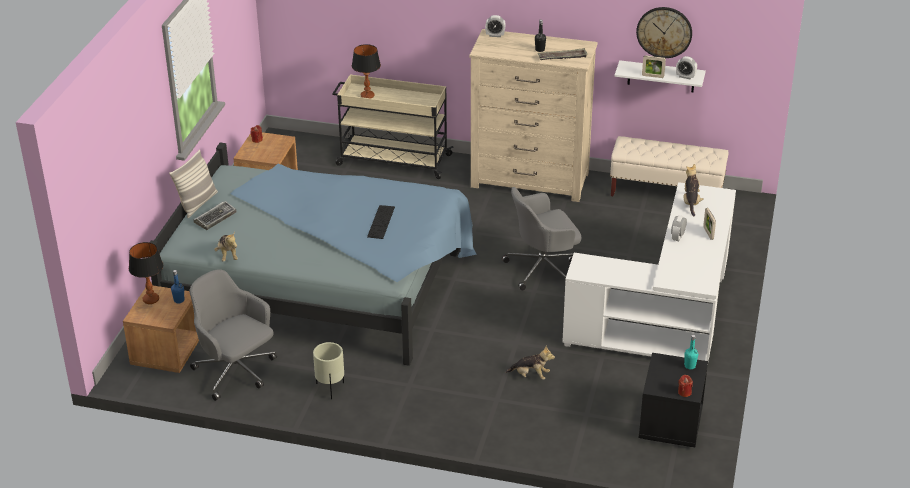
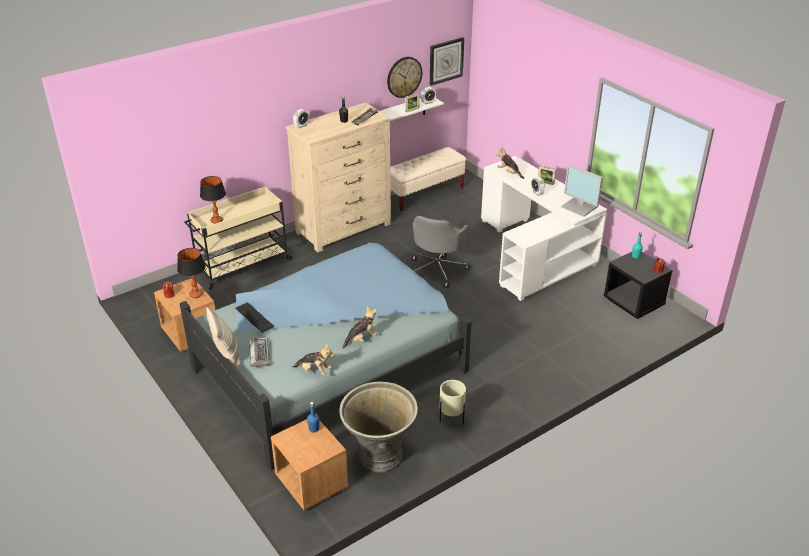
camera: 50 degrees left, 0 degrees up
table lamp [129,242,163,304] -> table lamp moved to [177,248,206,298]
grey office chair [190,269,277,401] -> grey planter [339,382,418,472]
keyboard [367,205,395,239] -> keyboard moved to [235,302,274,333]
plush toy [505,345,555,380] -> plush toy moved to [343,307,377,349]
none -> wall clock [430,37,464,86]
none -> monitor [561,164,603,217]

